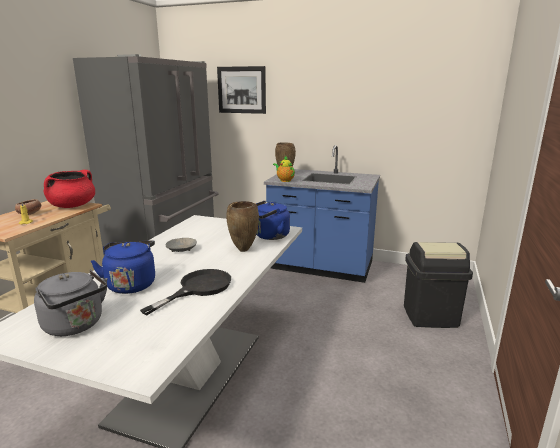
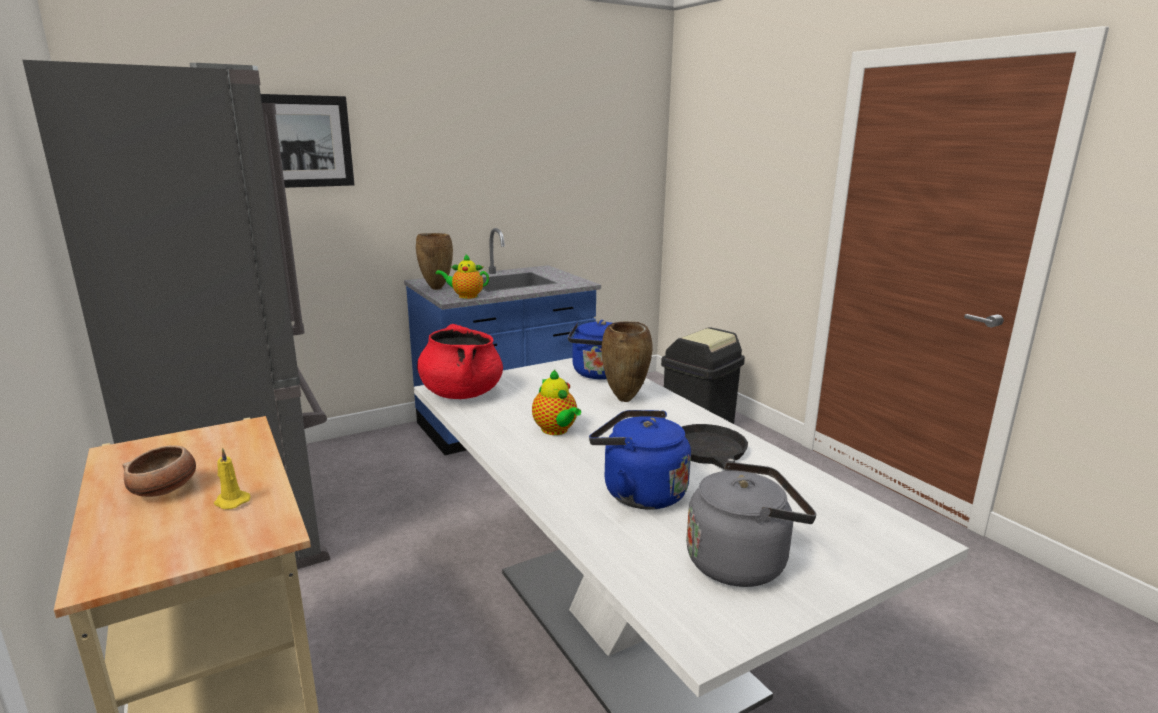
camera: 50 degrees left, 0 degrees up
red cooking pot [44,170,95,208] -> red cooking pot moved to [417,324,503,399]
grey bowl [166,238,197,252] -> teapot [532,370,581,435]

